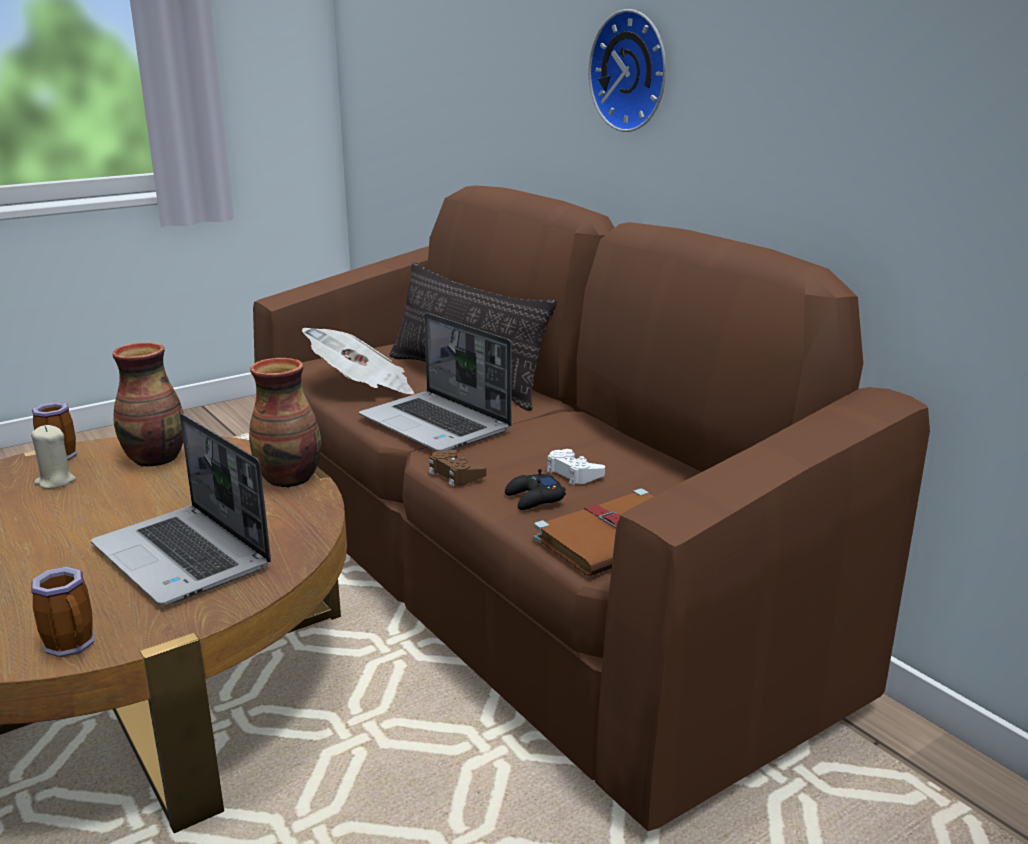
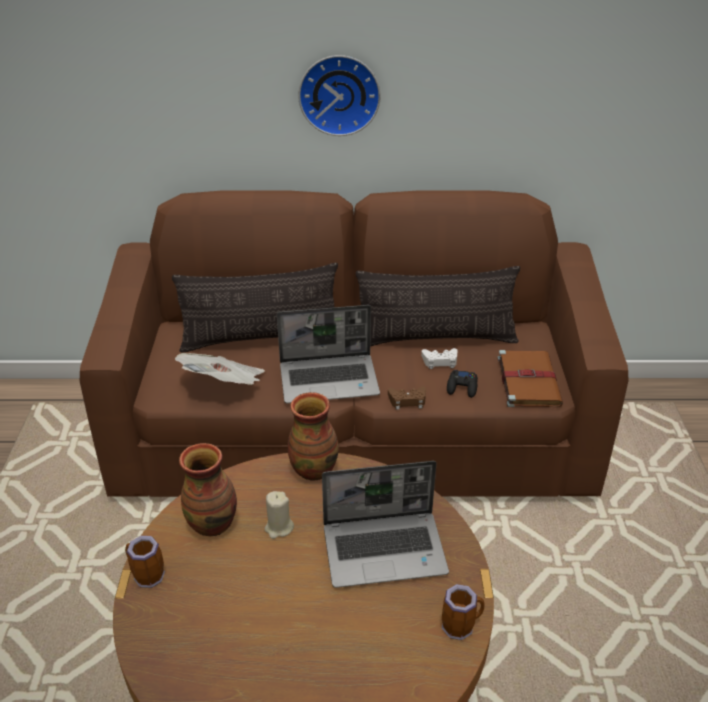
camera: 55 degrees left, 15 degrees up
beige candle [31,425,76,489] -> beige candle moved to [265,491,294,539]
none -> pillow [356,266,520,346]

